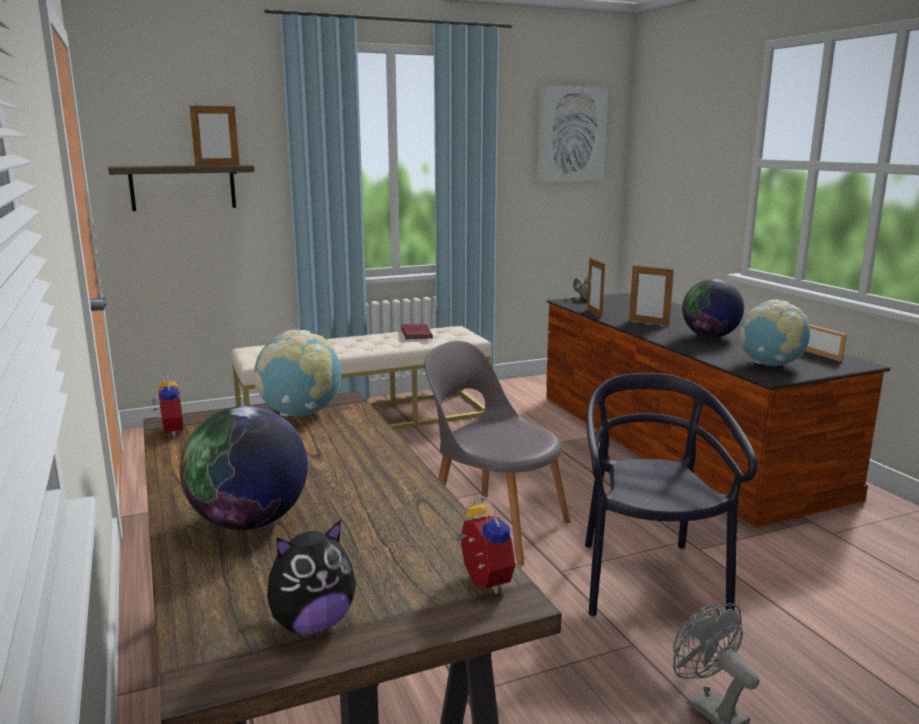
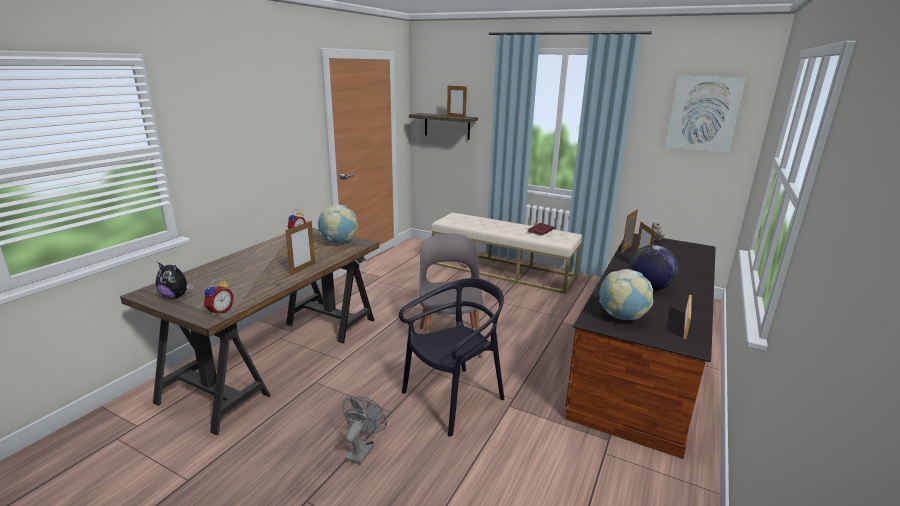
camera: 50 degrees right, 5 degrees up
globe [180,406,308,530] -> none
none -> picture frame [285,220,315,275]

